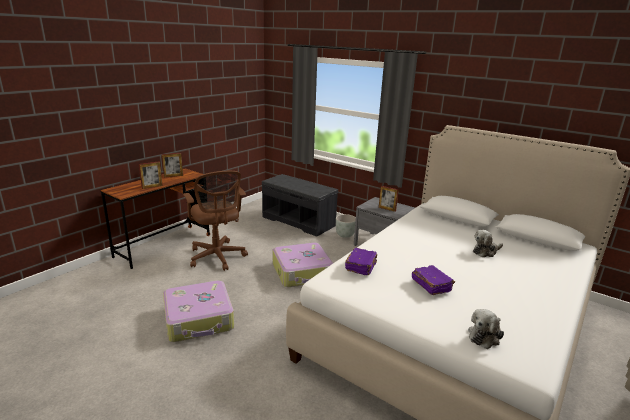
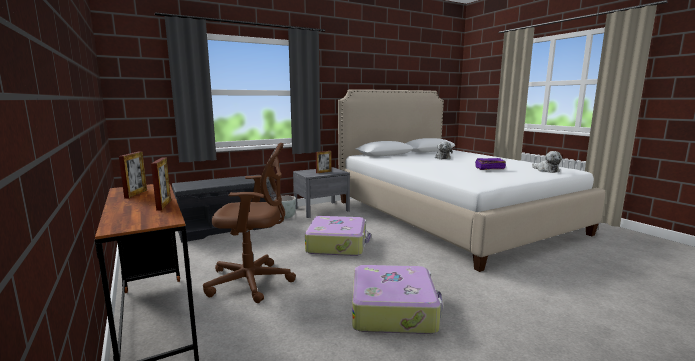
camera: 65 degrees left, 10 degrees down
purple book [345,248,377,275] -> none

